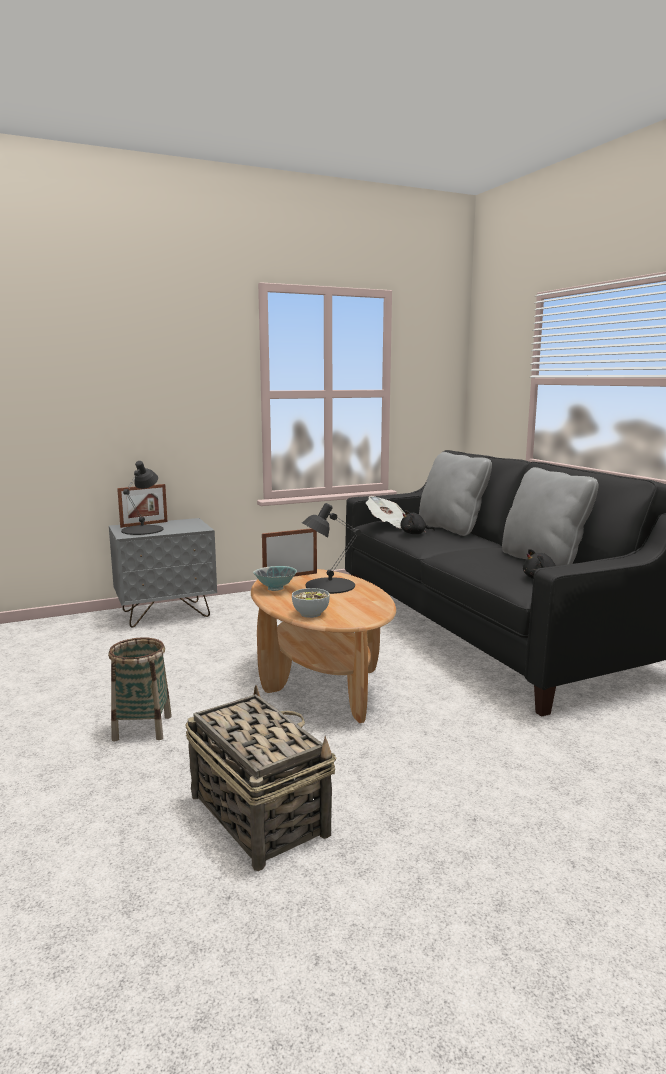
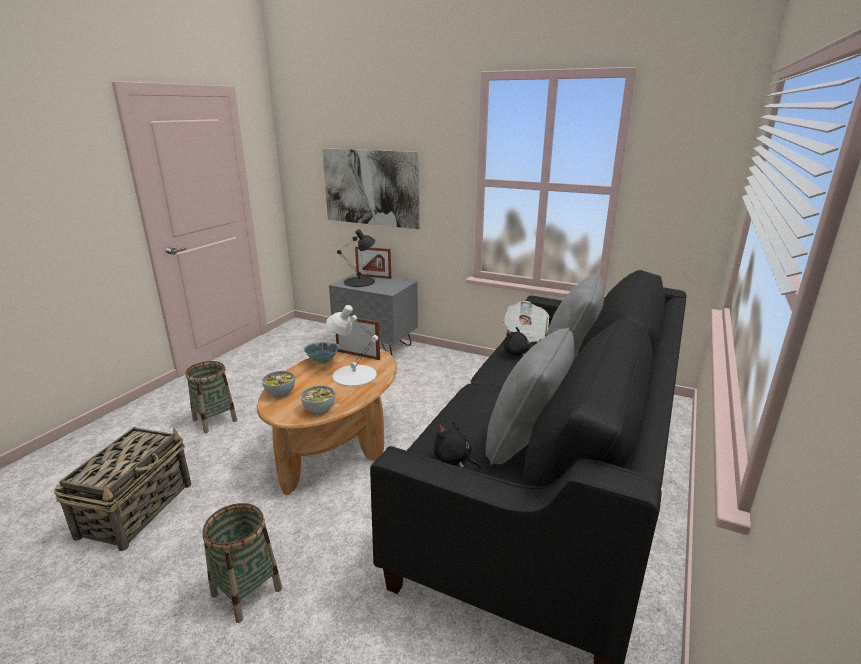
camera: 50 degrees right, 10 degrees up
black table lamp [302,503,361,594] -> white table lamp [327,305,378,387]
none -> basket [202,503,282,623]
none -> bowl [301,386,335,415]
none -> picture [322,148,419,229]

